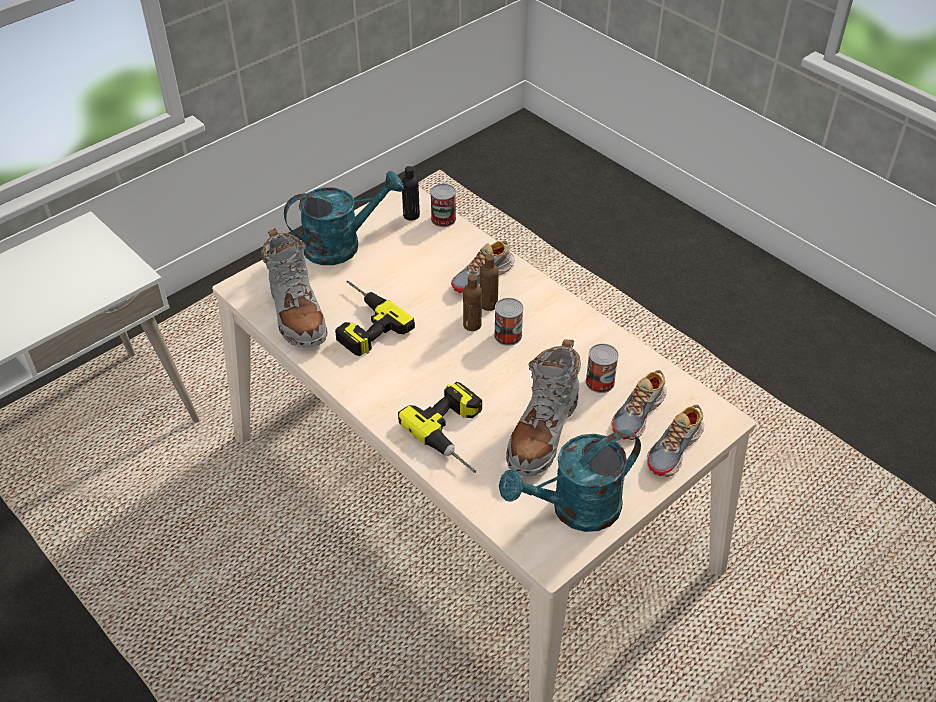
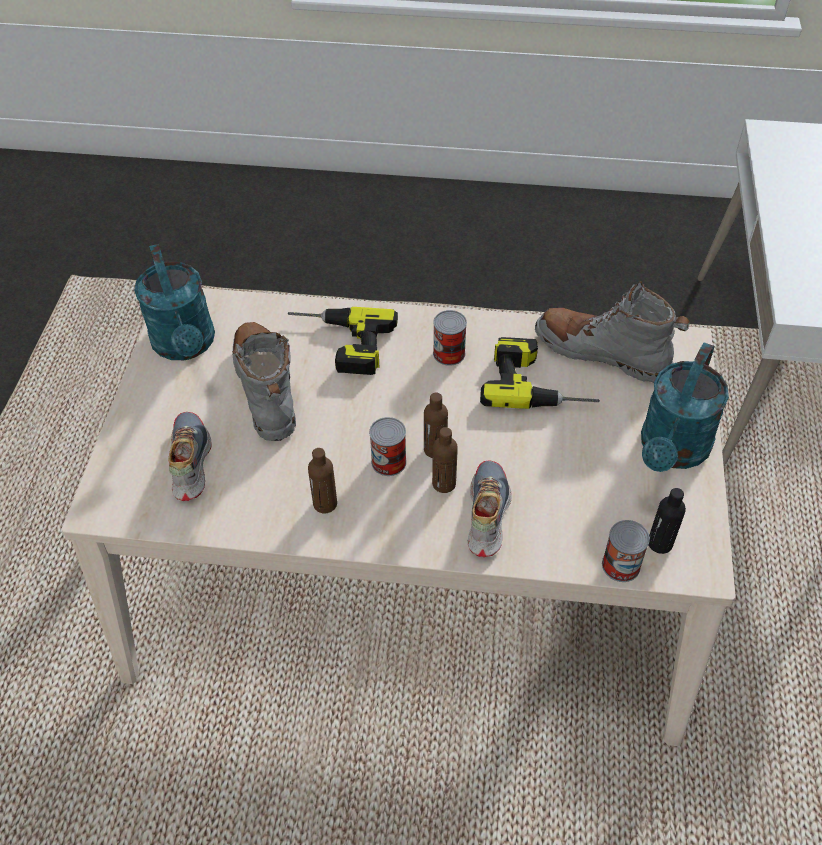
camera: 140 degrees right, 5 degrees up
turquoise watering can [499,430,641,532] -> turquoise watering can turned 135 degrees clockwise [134,244,215,360]
can [586,344,619,393] -> can moved to [433,310,467,366]
shoe [647,405,704,477] -> none
none -> brown bottle [308,448,337,513]

